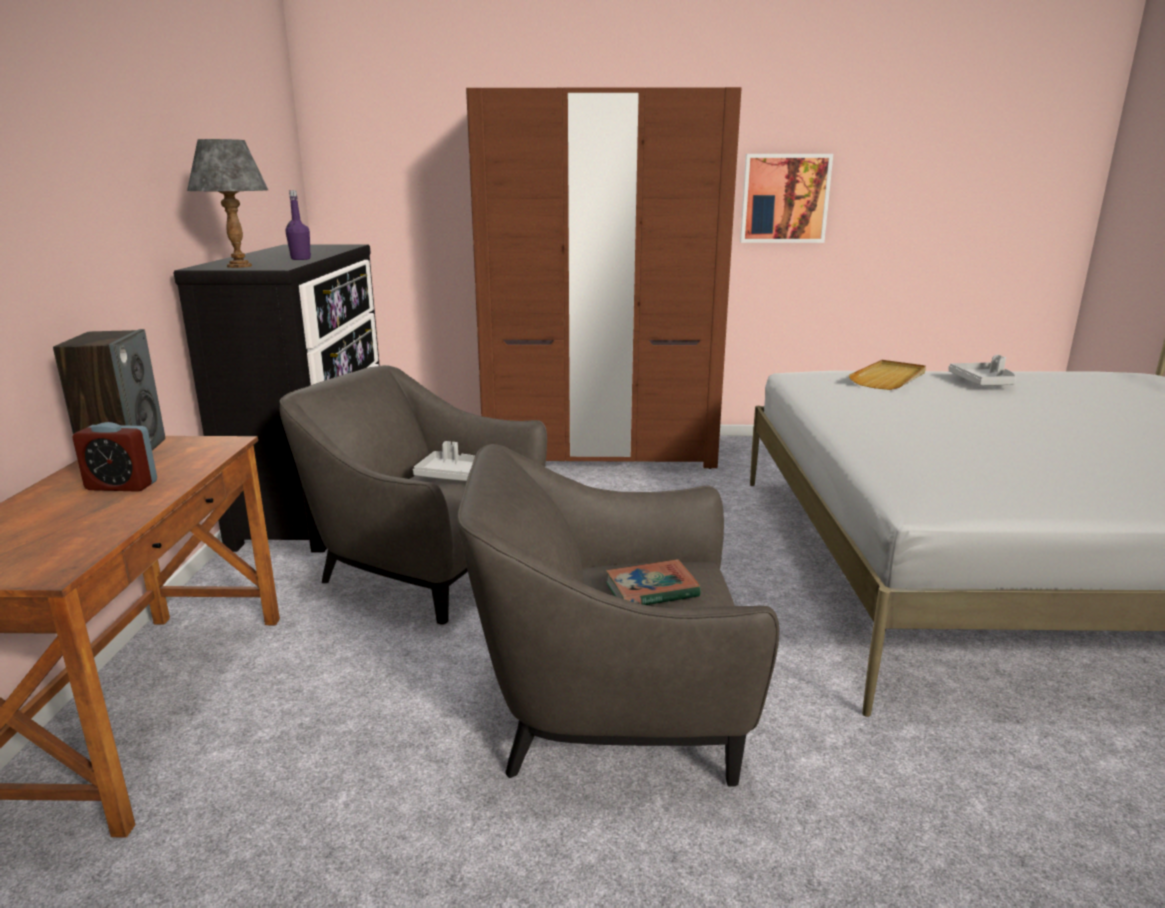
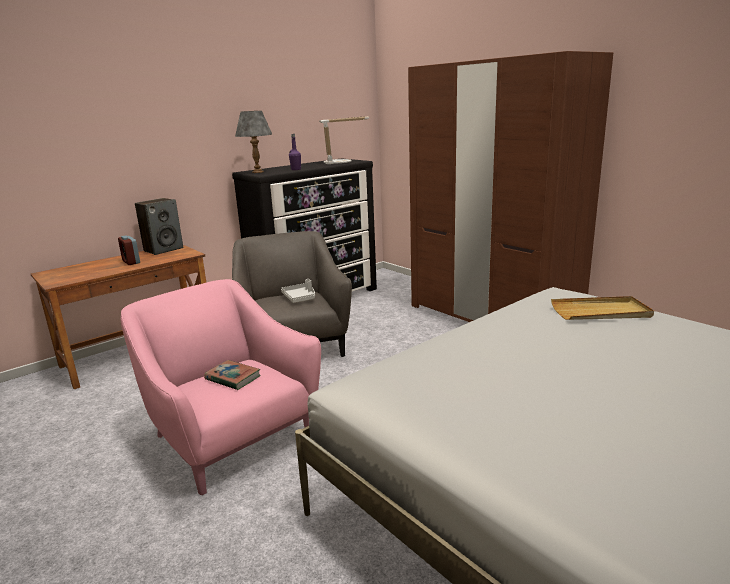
camera: 50 degrees right, 0 degrees up
grey armchair [457,444,779,787] -> pink armchair [121,279,321,495]
picture [740,154,833,243] -> none
grey tray [948,355,1016,386] -> none
none -> table lamp [319,116,369,164]

